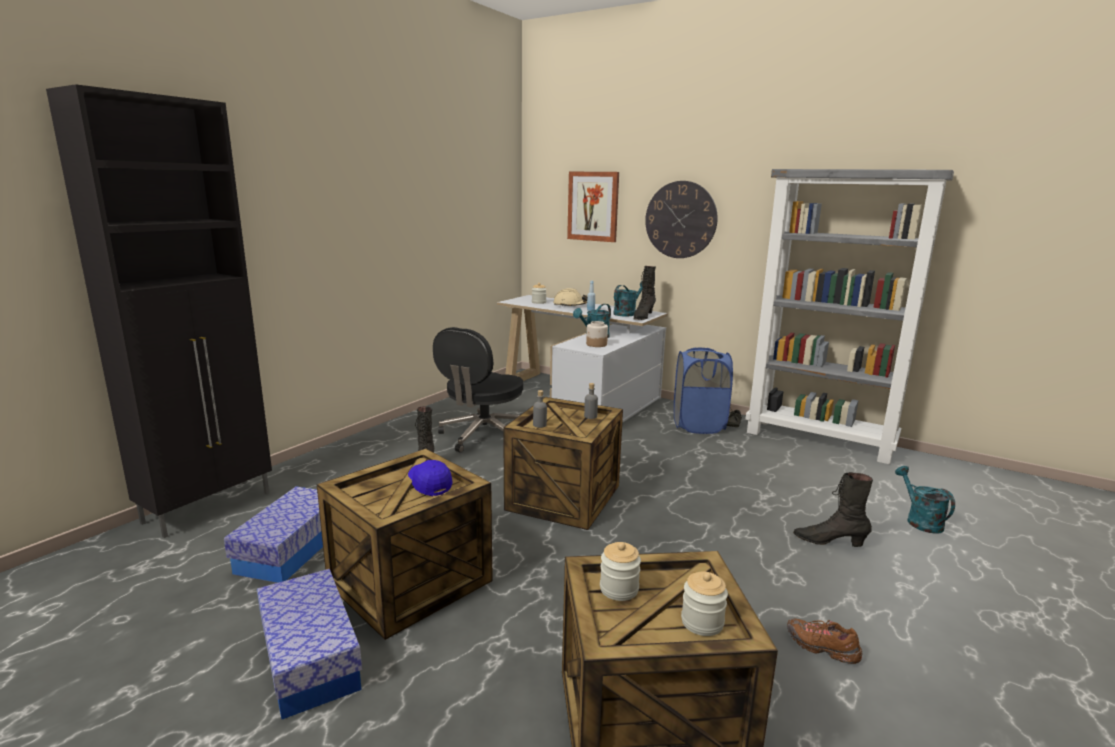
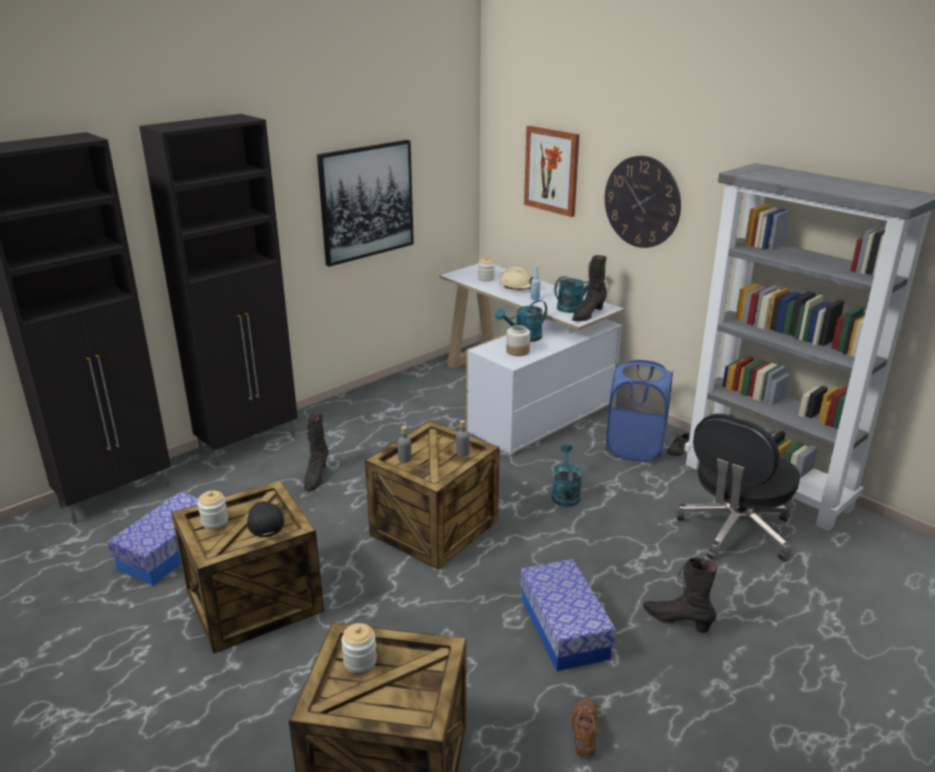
camera: 15 degrees right, 10 degrees up
storage box [257,569,362,719] -> storage box moved to [520,559,616,671]
blue cap [408,460,453,496] -> black cap [247,501,284,538]
black office chair [433,327,523,453] -> black office chair moved to [676,414,800,562]
jar [681,572,728,636] -> jar moved to [198,490,228,529]
brown shoe [787,619,863,664] -> brown shoe turned 45 degrees clockwise [572,697,599,758]
turquoise watering can [895,466,955,534] -> turquoise watering can moved to [552,444,582,507]
none -> black cabinet [139,114,298,467]
none -> picture [317,140,414,267]

